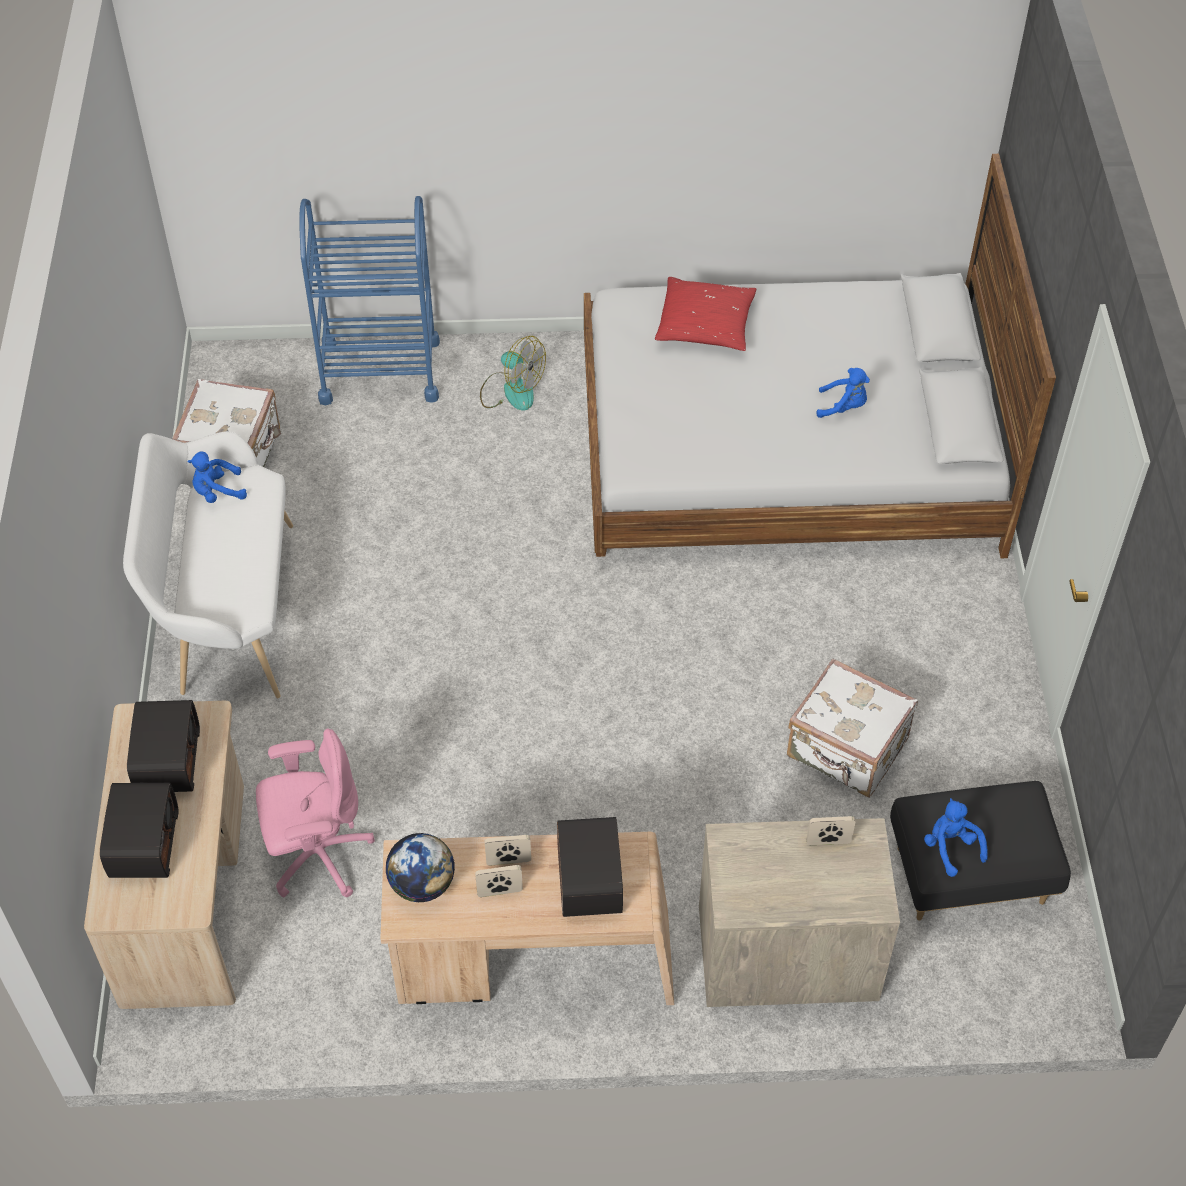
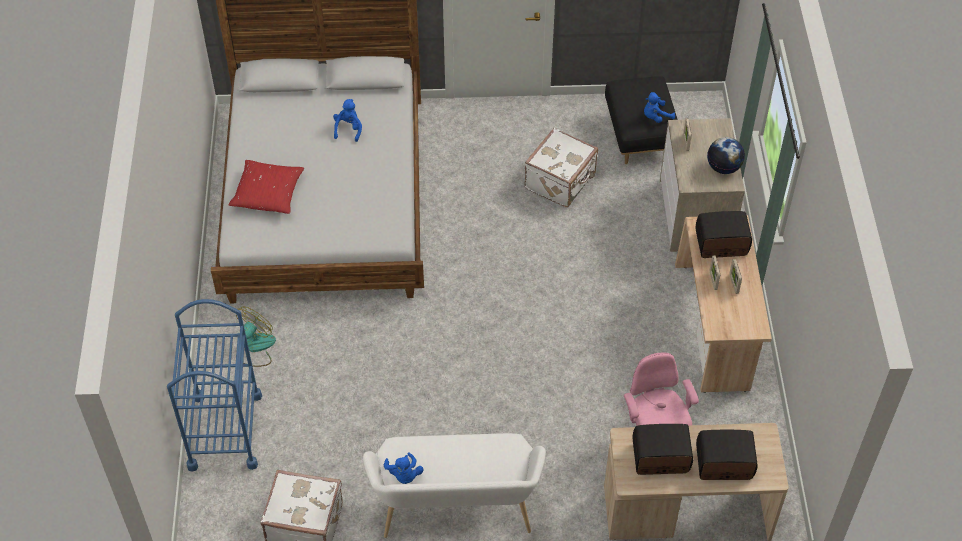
camera: 90 degrees left, 0 degrees up
globe [385,833,455,902] -> globe moved to [707,137,745,174]

